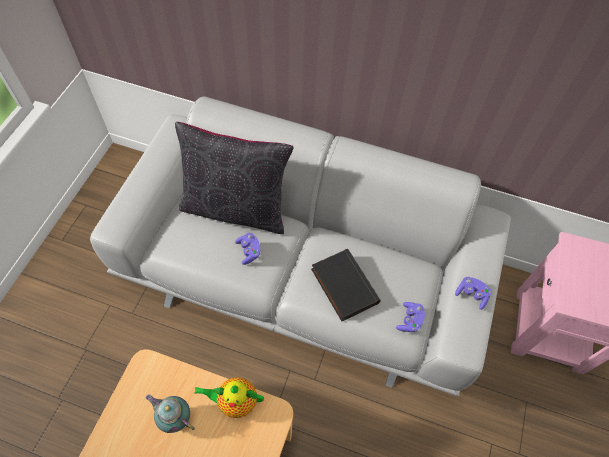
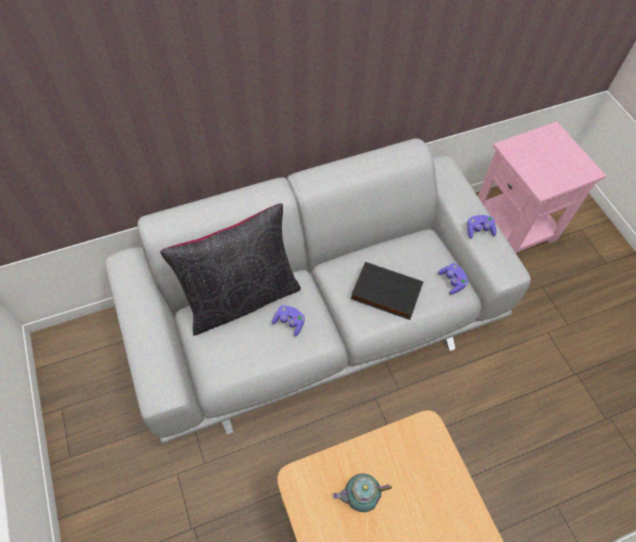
camera: 40 degrees left, 0 degrees up
teapot [195,377,264,418] -> none

